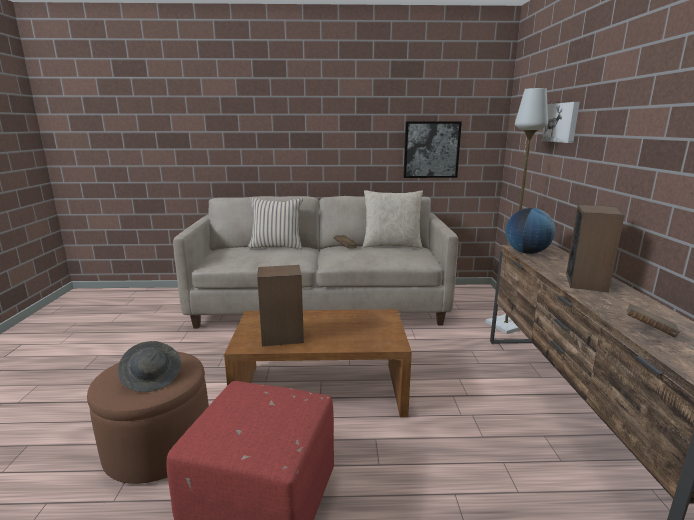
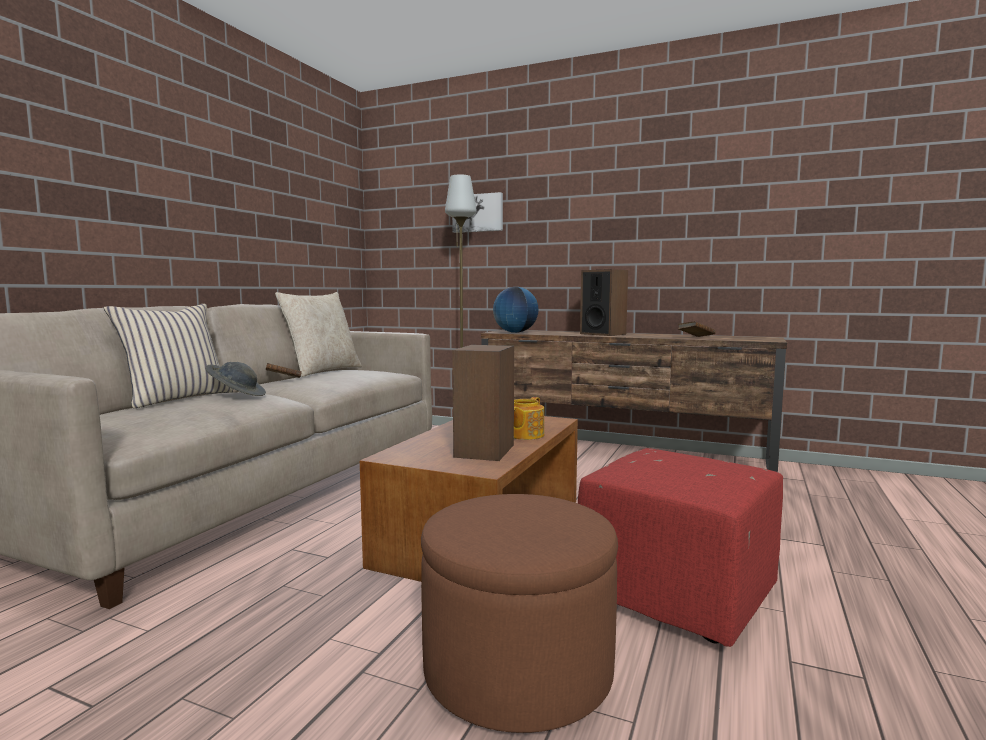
camera: 65 degrees left, 10 degrees down
grey hat [117,341,181,392] -> grey hat moved to [205,362,266,396]
picture [403,122,462,178] -> none
none -> teapot [514,397,544,440]

